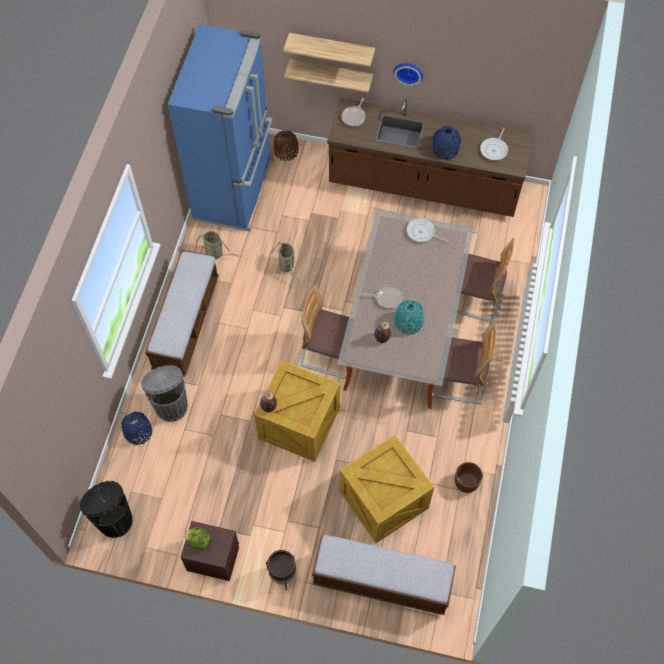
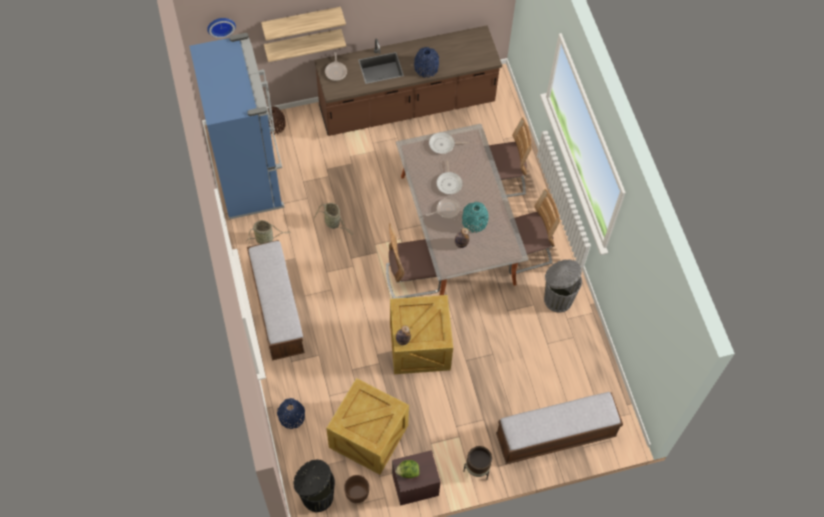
camera: 30 degrees left, 0 degrees up
grey trash can [141,365,188,422] -> grey trash can moved to [544,259,582,313]
crate [339,435,434,543] -> crate moved to [326,378,409,475]
wall clock [393,63,423,86] -> wall clock moved to [207,18,236,38]
brown planter [455,462,483,493] -> brown planter moved to [344,475,369,503]
frying pan [480,128,508,160] -> frying pan moved to [436,160,463,195]

